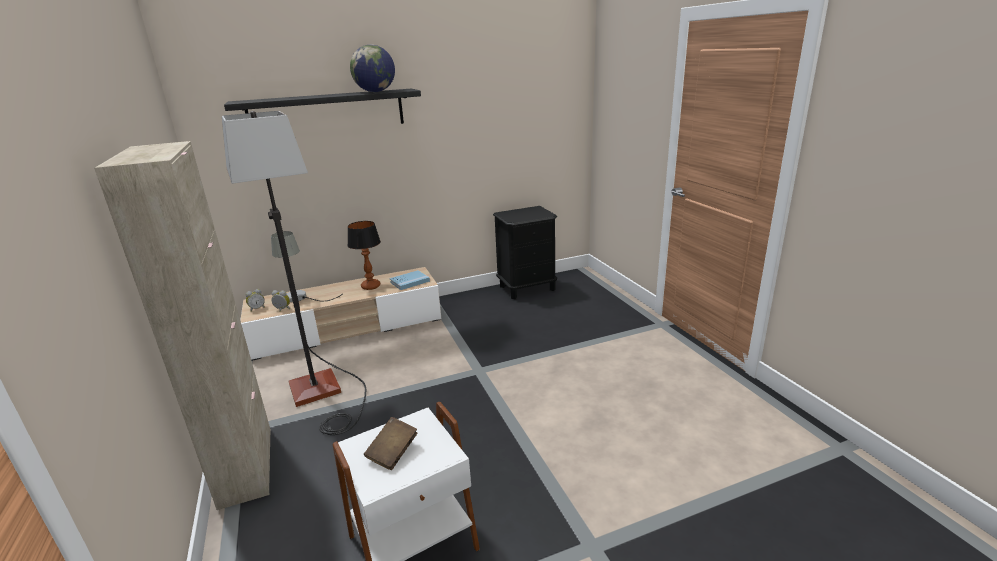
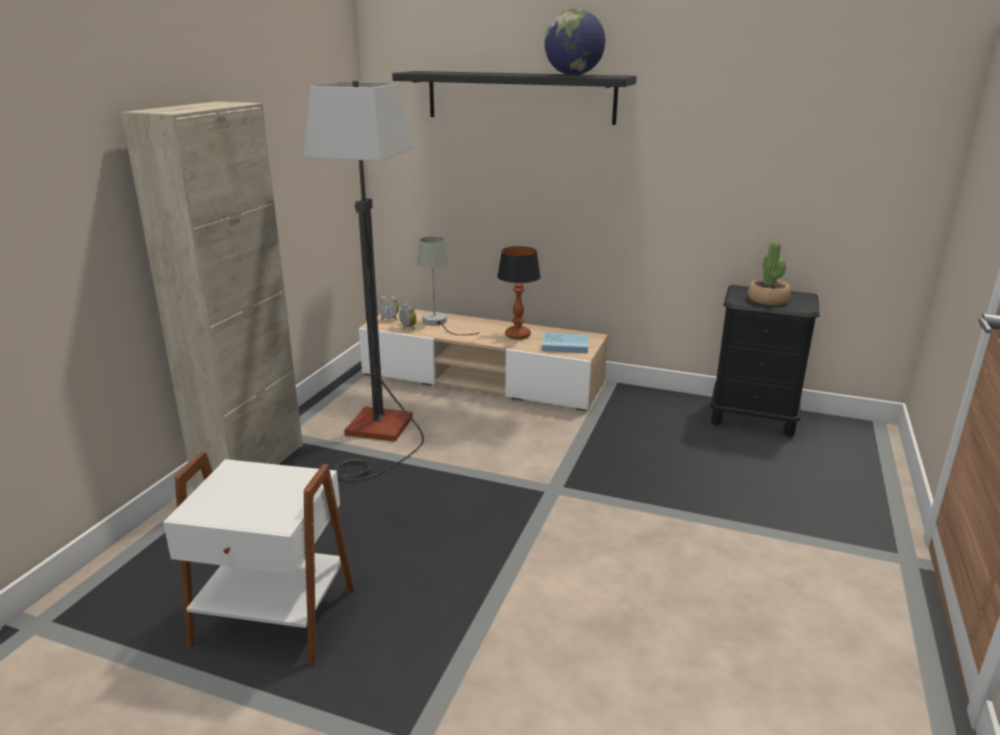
camera: 40 degrees right, 0 degrees up
brown book [364,417,418,470] -> none
none -> potted plant [748,241,791,305]

